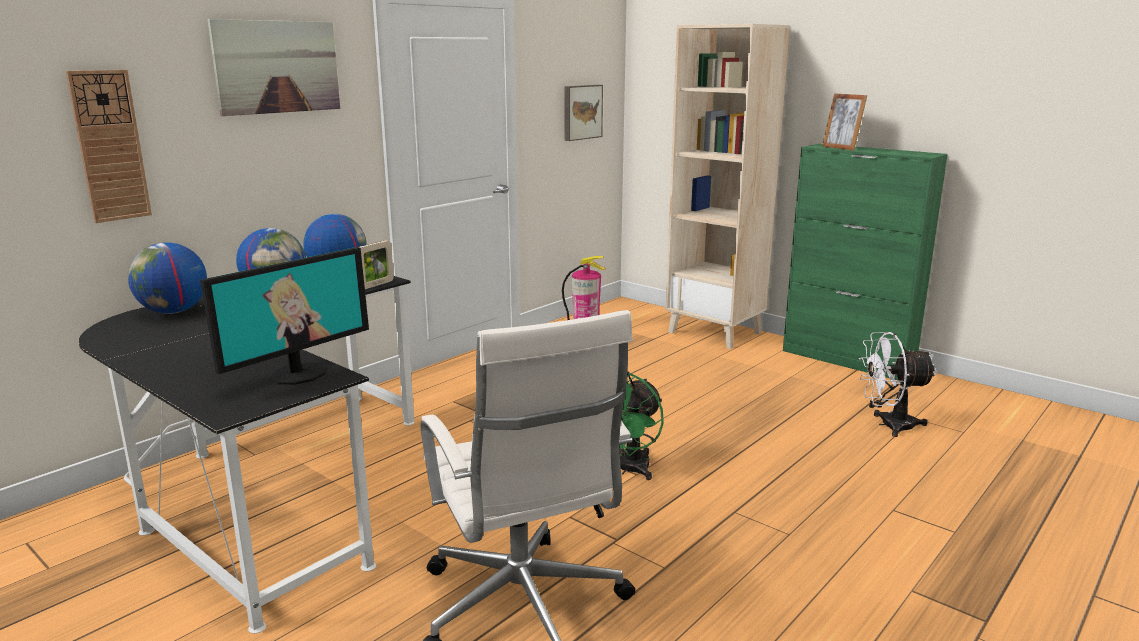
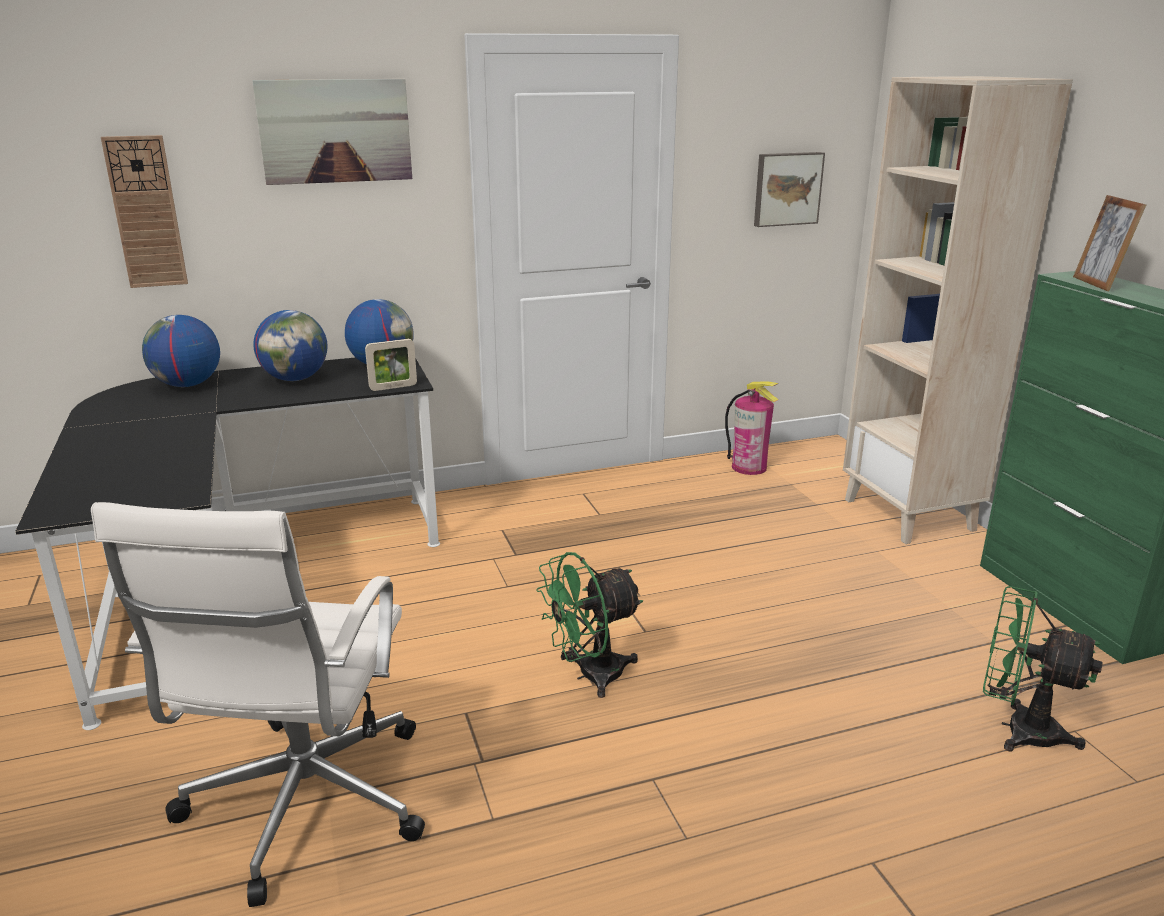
camera: 30 degrees right, 5 degrees up
monitor [200,247,369,385] -> none
white fan [859,332,937,437] -> green fan [983,586,1102,752]

